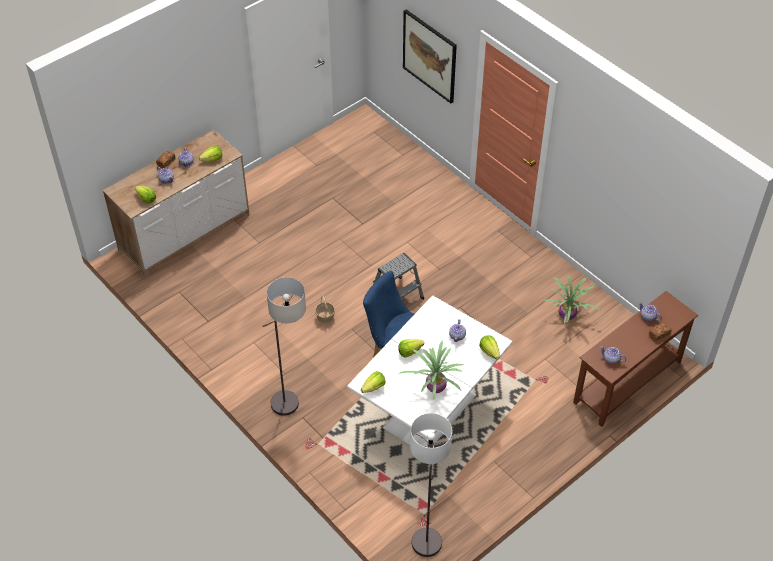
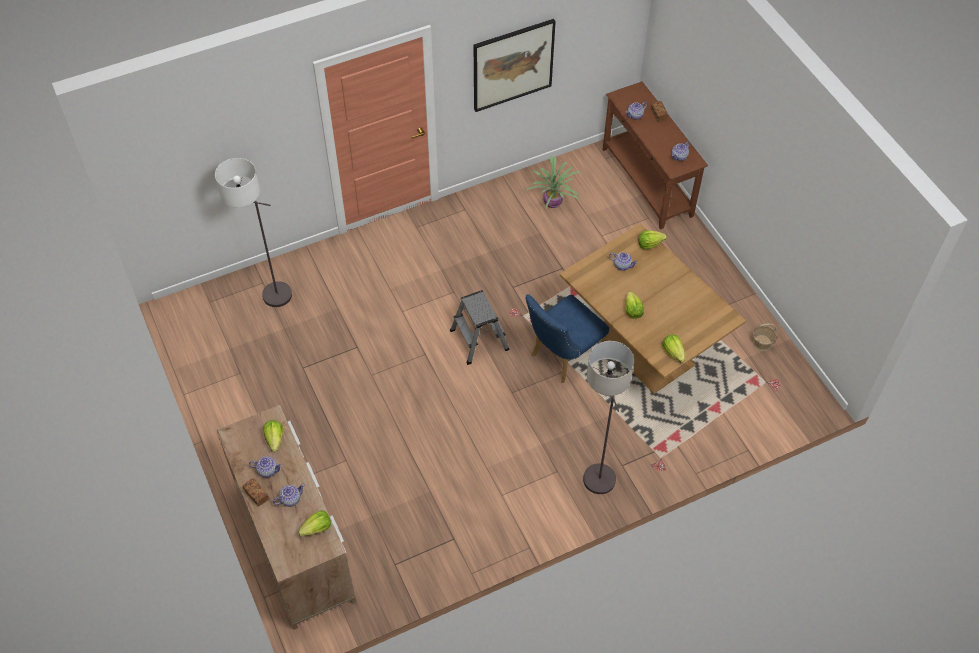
camera: 75 degrees left, 5 degrees up
basket [315,296,335,325] -> basket moved to [753,323,777,351]
white dining table [347,295,512,447] -> brown dining table [560,224,746,394]
potted plant [398,340,463,400] -> none
picture [403,9,457,103] -> picture moved to [474,19,556,112]
white floor lamp [410,413,452,557] -> white floor lamp moved to [215,158,292,307]

